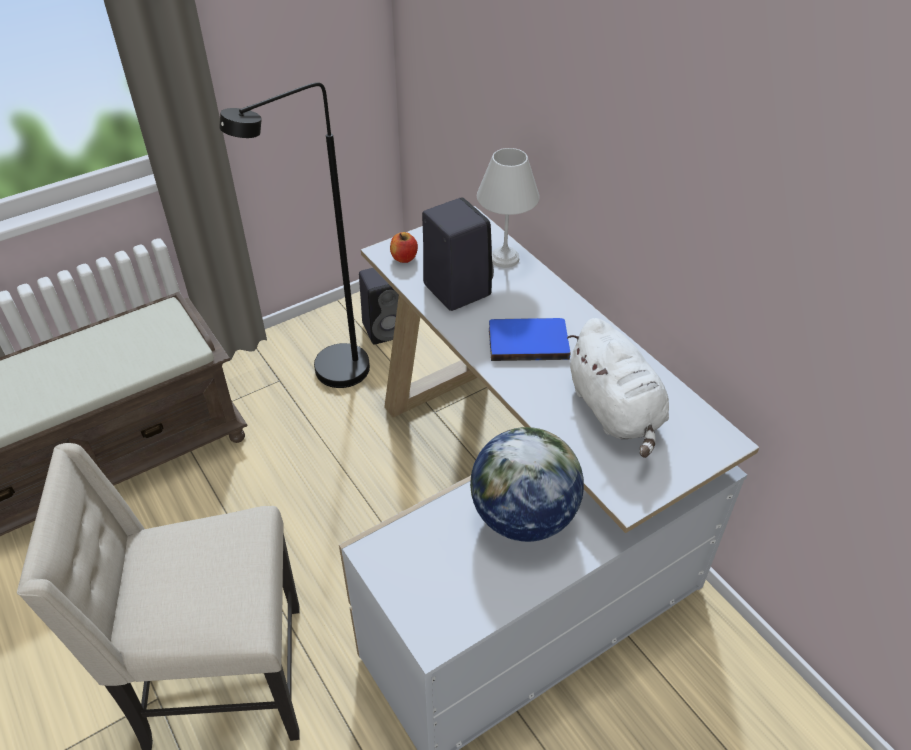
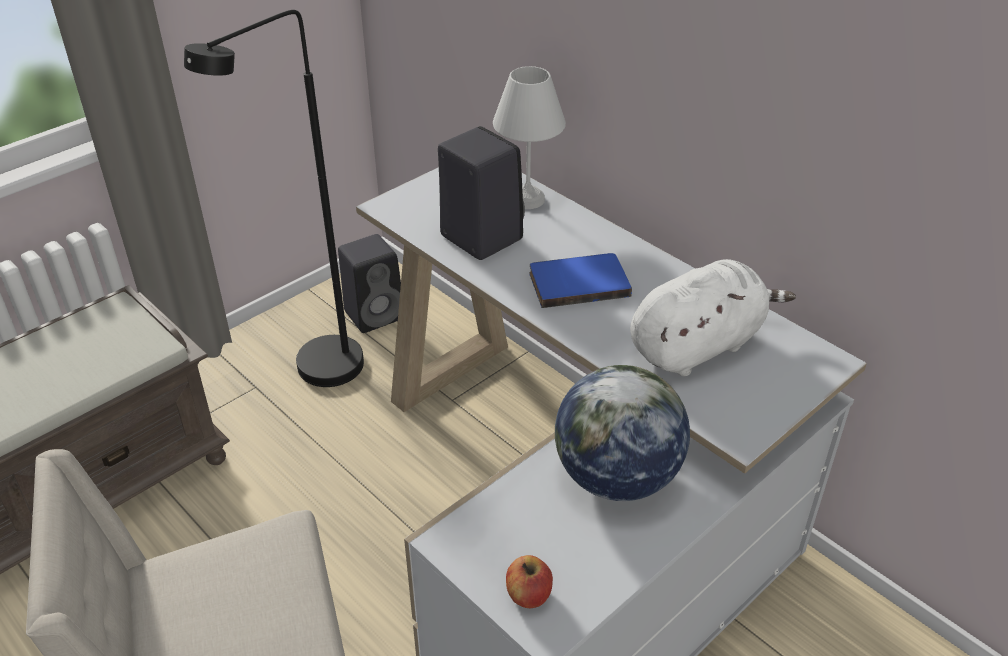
camera: 10 degrees left, 5 degrees down
apple [390,232,418,263] -> apple moved to [506,555,553,608]
white plush toy [567,318,669,458] -> white plush toy turned 90 degrees counterclockwise [630,259,796,376]

